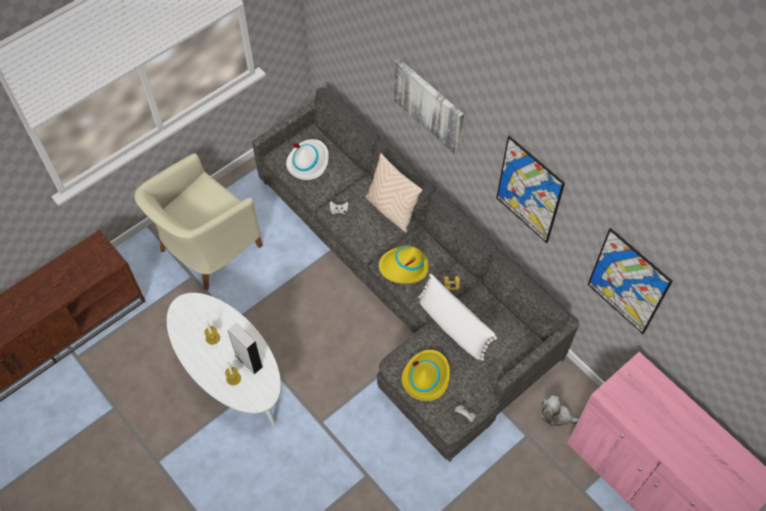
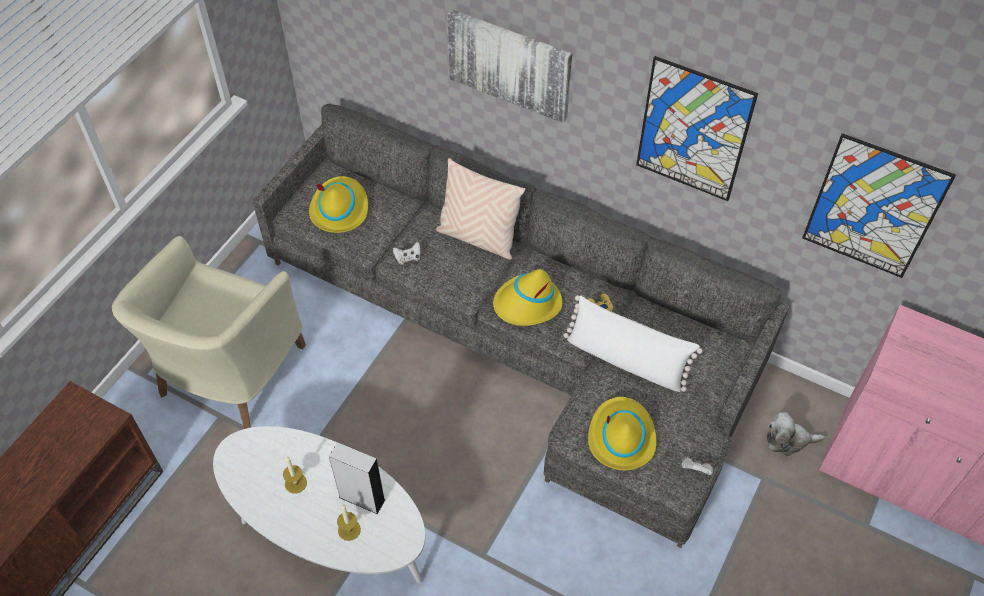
camera: 20 degrees left, 5 degrees down
white hat [286,139,329,180] -> yellow hat [309,176,368,233]

